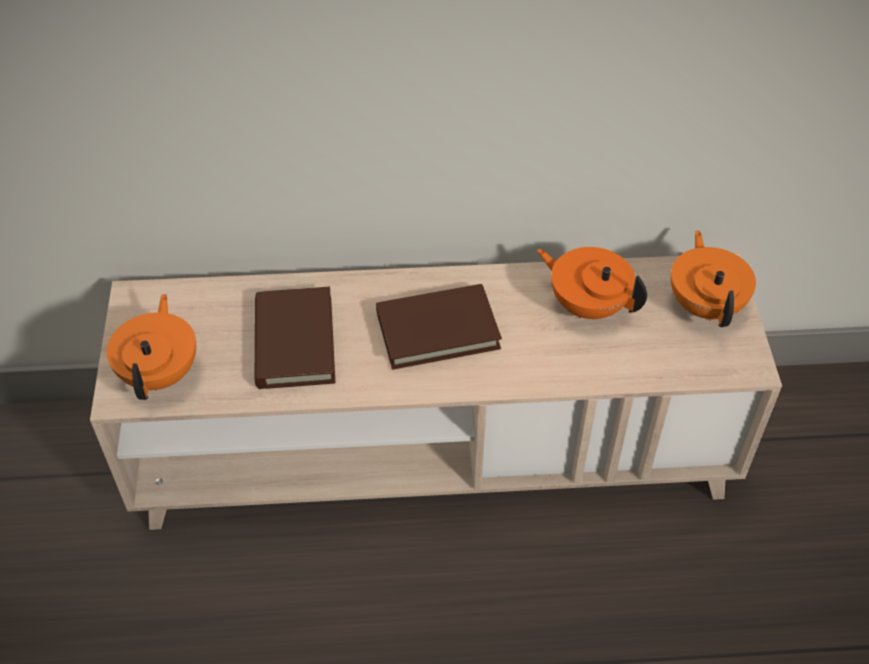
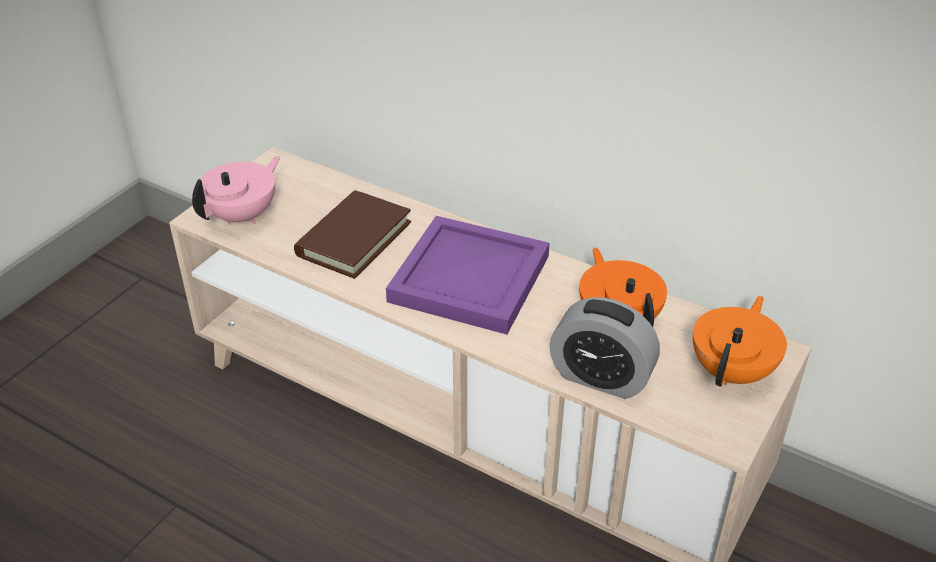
camera: 35 degrees right, 10 degrees down
orange teapot [106,294,196,400] -> pink teapot [192,156,280,225]
brown book [376,284,502,370] -> purple tray [386,216,549,335]
none -> alarm clock [550,297,660,399]

